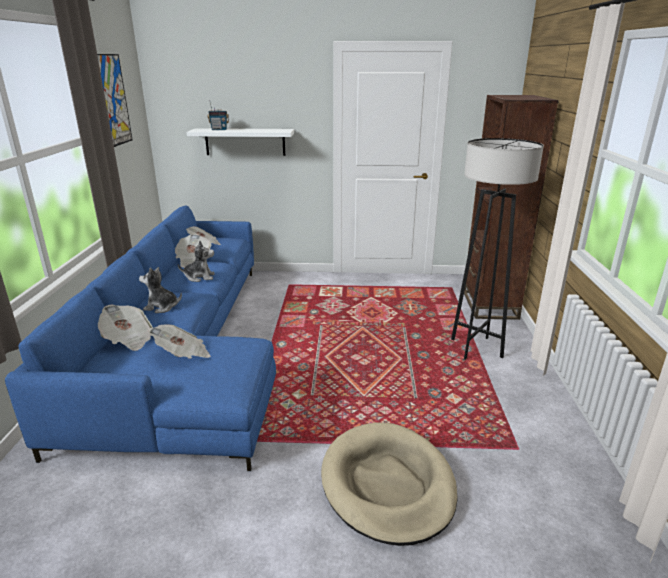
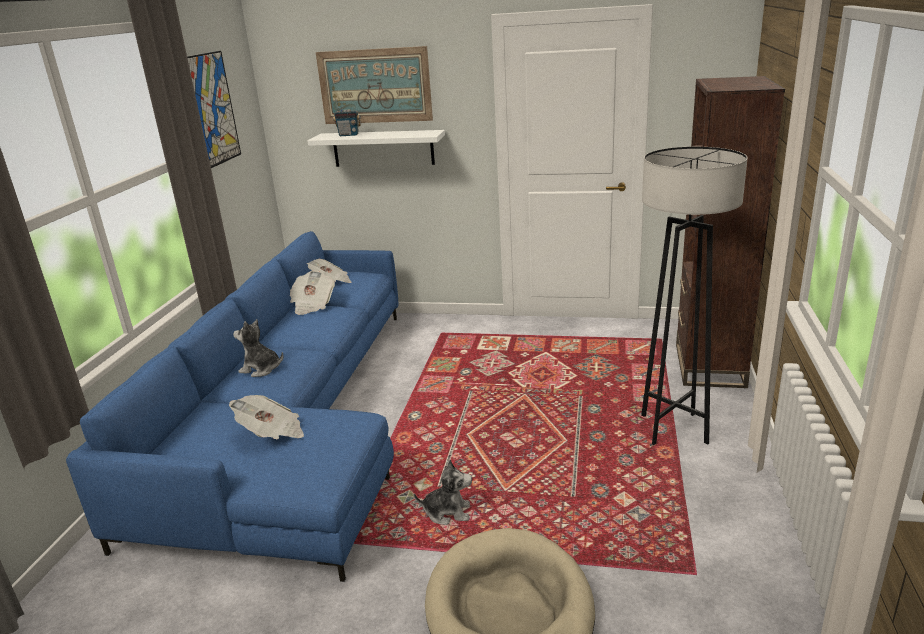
camera: 10 degrees right, 0 degrees up
newspaper [98,304,153,351] -> none
plush toy [178,240,215,282] -> plush toy moved to [414,460,472,525]
none -> picture [316,46,433,124]

